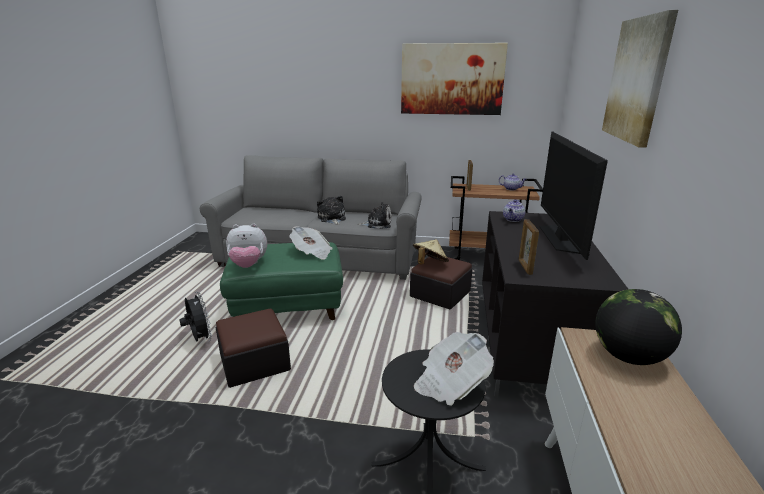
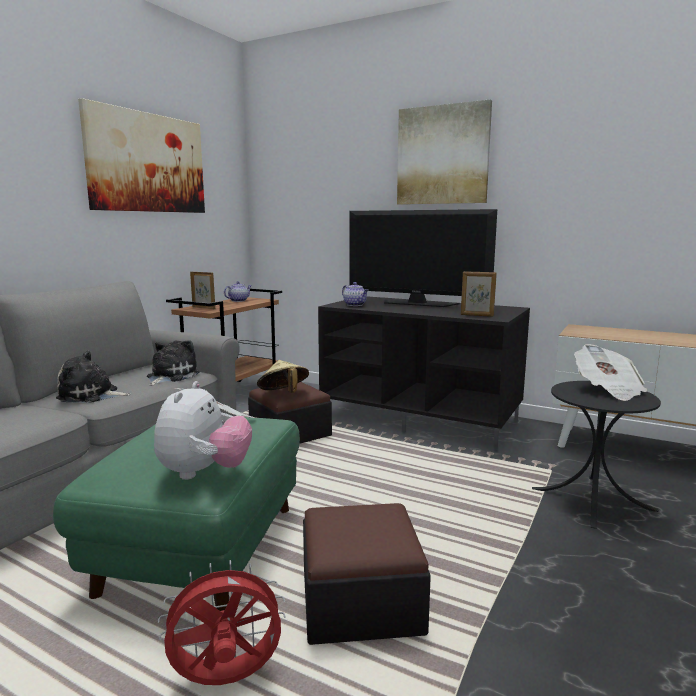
camera: 70 degrees left, 10 degrees down
black fan [179,292,212,342] -> red fan [158,560,286,685]
globe [595,289,682,365] -> none

